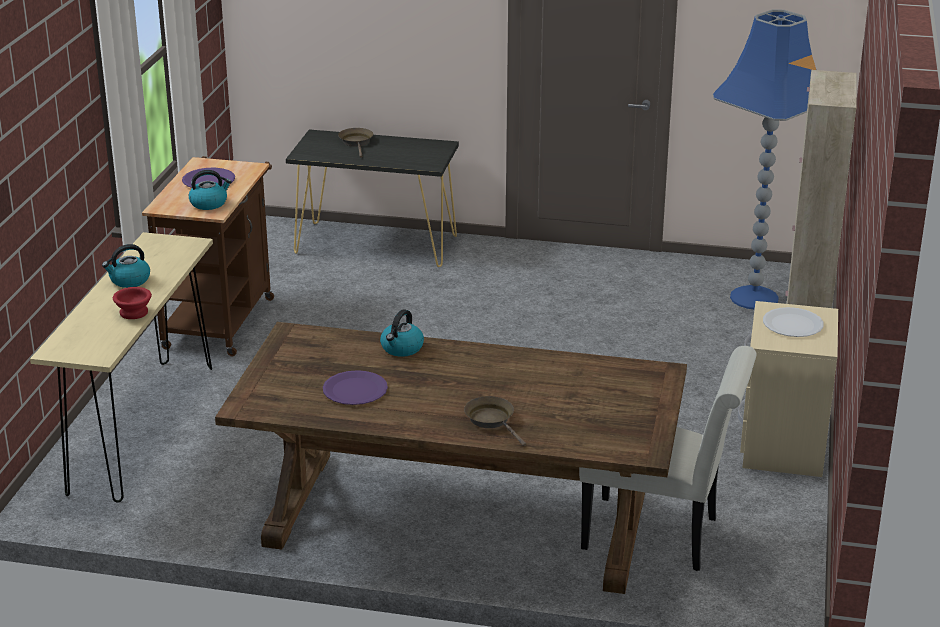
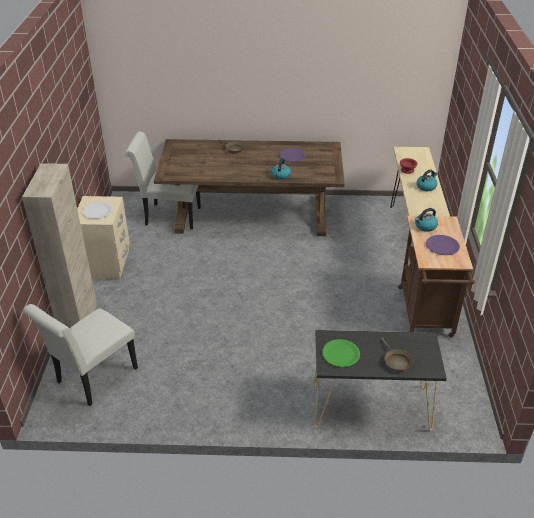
camera: 170 degrees right, 10 degrees up
blue floor lamp [713,9,816,309] -> white chair [23,304,138,406]
none -> green plate [322,339,360,367]

